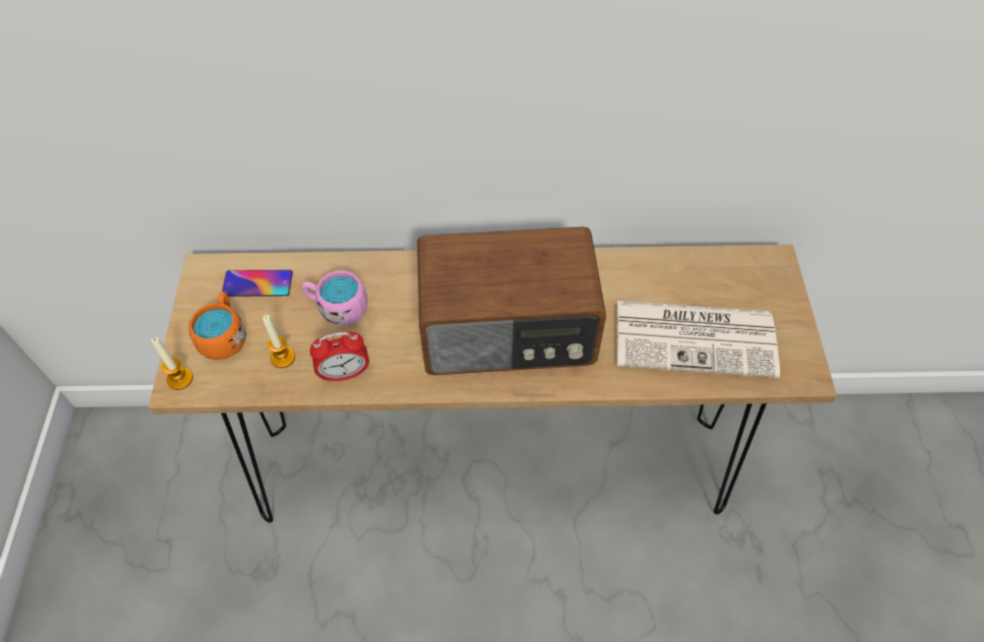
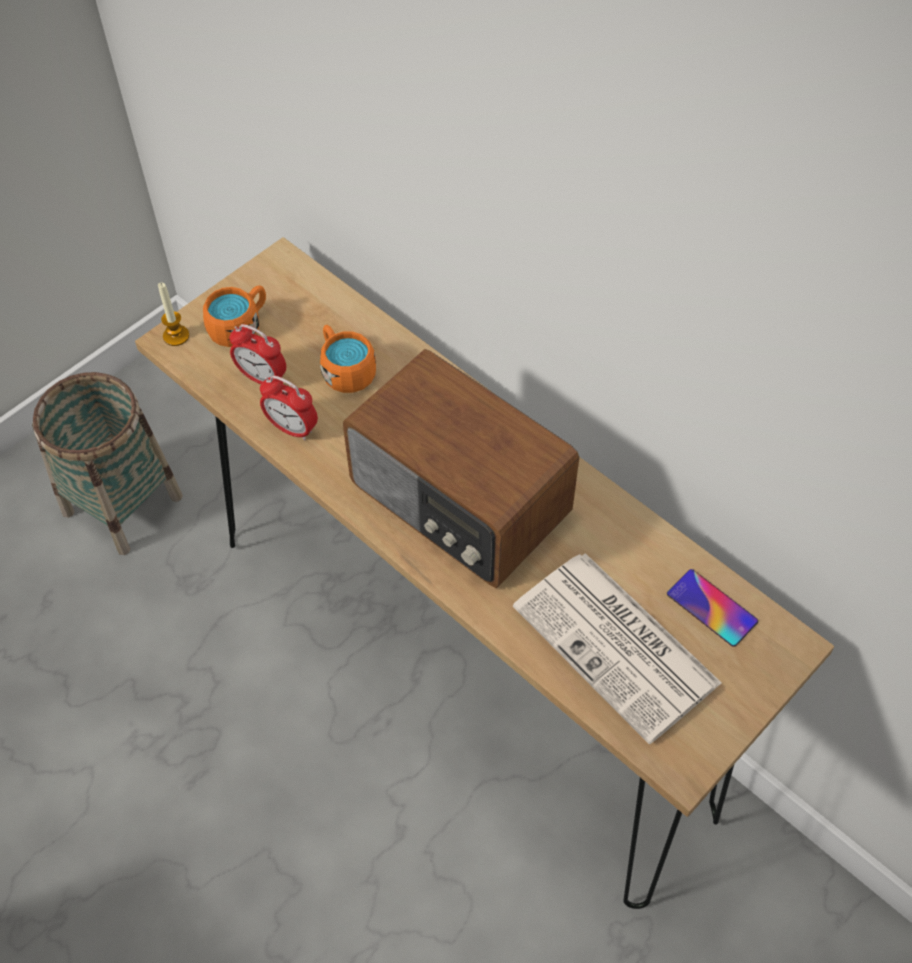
camera: 45 degrees right, 0 degrees up
phone [222,270,293,297] -> phone moved to [667,569,758,647]
candle [263,315,295,368] -> alarm clock [229,324,286,384]
pink mug [302,271,368,326] -> orange mug [320,325,376,393]
none -> basket [32,372,183,555]

